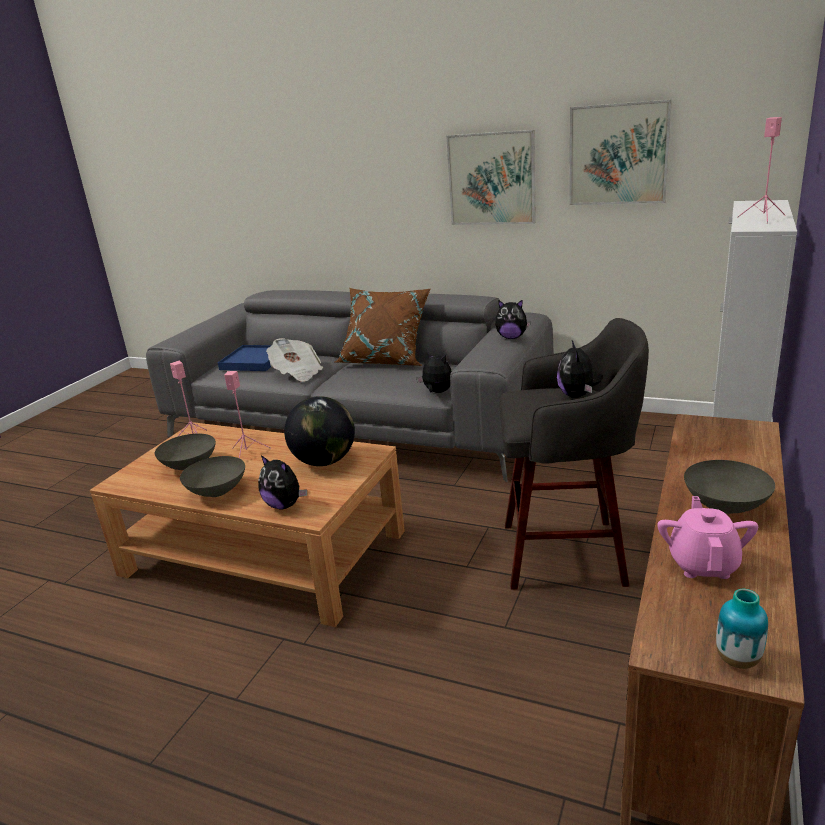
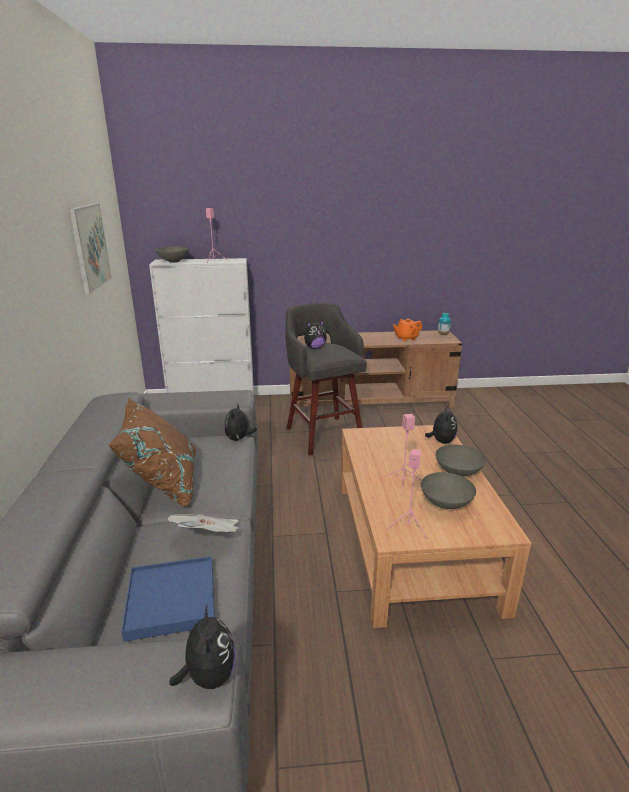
camera: 120 degrees left, 0 degrees up
globe [284,396,355,466] -> none
picture [446,130,536,225] -> none
plush toy [495,300,531,339] -> plush toy moved to [169,603,236,689]
pink teapot [658,496,758,579] -> orange teapot [393,319,422,341]
grey bowl [684,460,775,514] -> grey bowl moved to [155,247,190,263]

